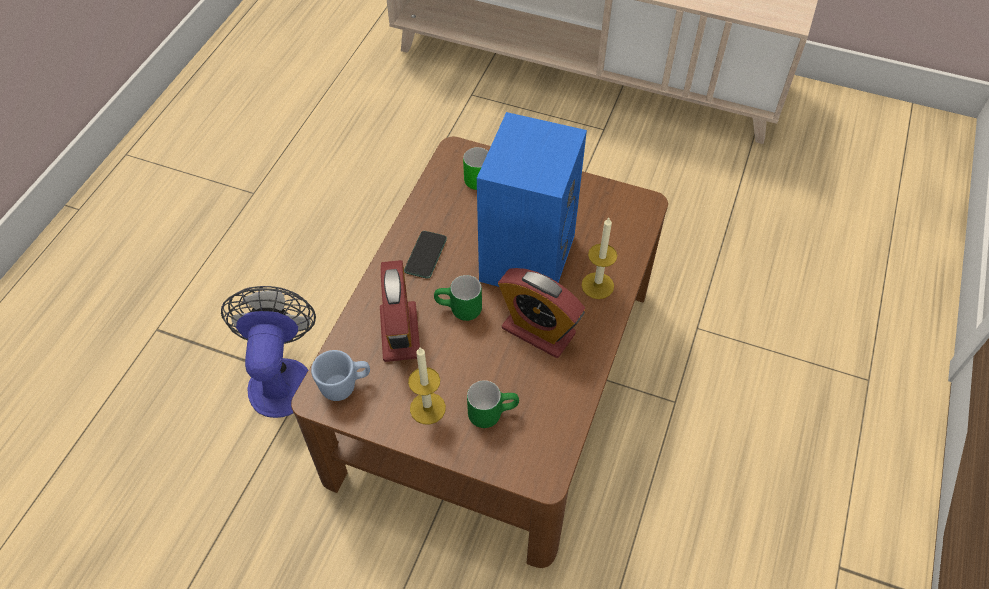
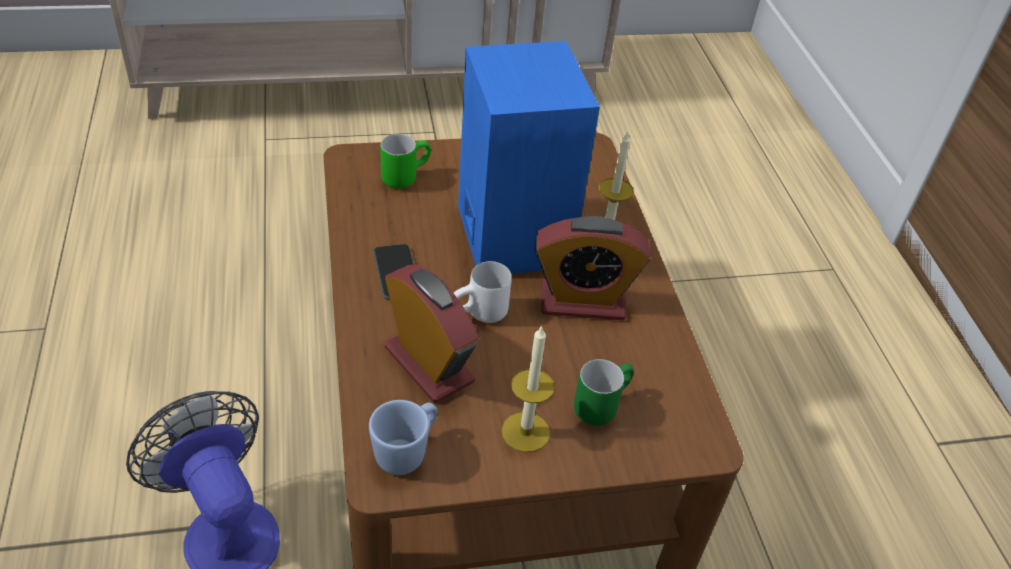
camera: 35 degrees left, 10 degrees down
green mug [434,275,482,321] -> white mug [454,261,512,323]

